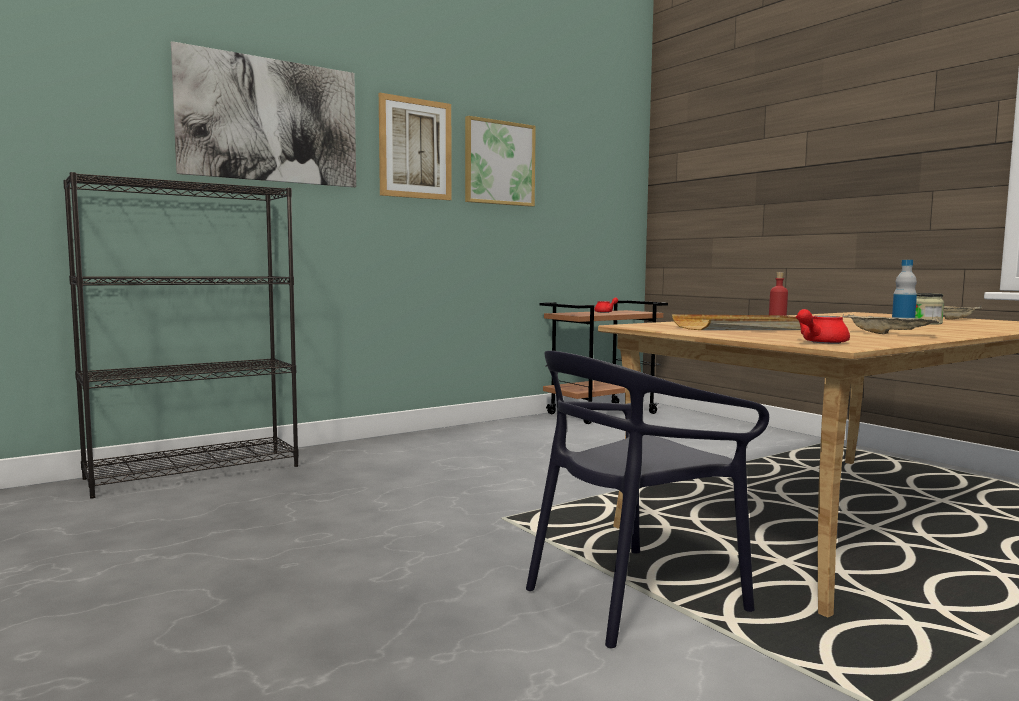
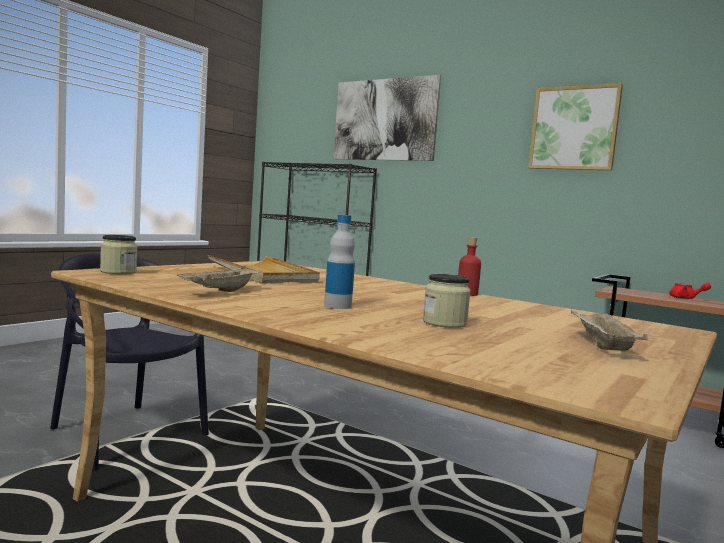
camera: 70 degrees right, 0 degrees up
picture [379,93,451,200] -> none
red teapot [796,309,850,344] -> jar [100,235,138,274]

